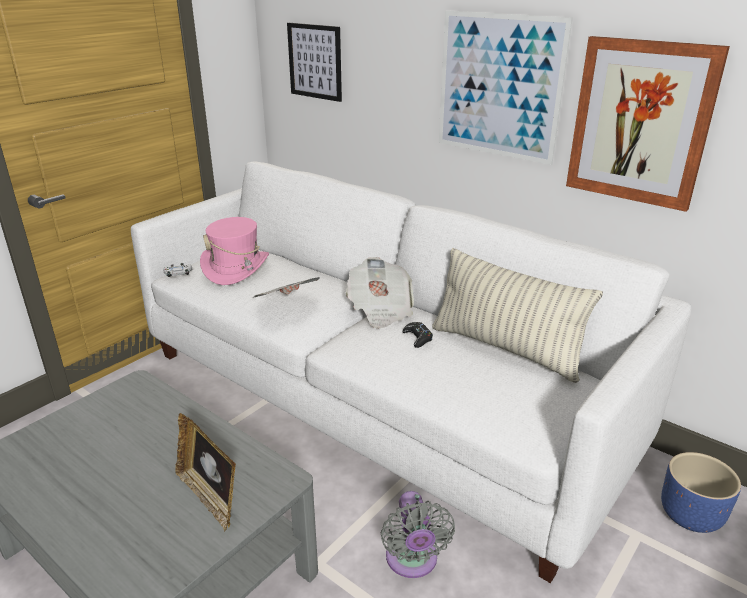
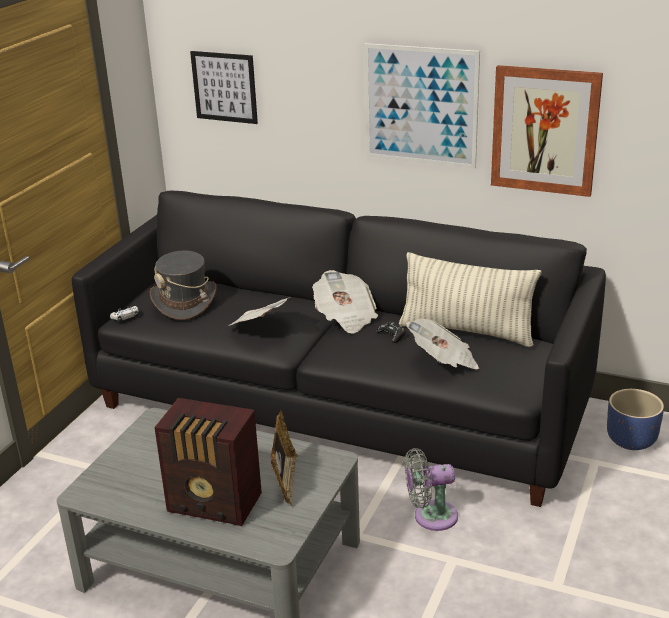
camera: 15 degrees left, 0 degrees up
white sofa [131,161,691,583] -> black sofa [72,191,606,507]
picture frame [175,413,236,532] -> picture frame turned 120 degrees counterclockwise [271,410,298,506]
pink hat [200,217,269,285] -> grey hat [149,251,217,320]
grey fan [381,491,455,578] -> grey fan turned 105 degrees clockwise [405,448,458,531]
none -> radio [154,398,262,526]
none -> newspaper [406,319,479,369]

